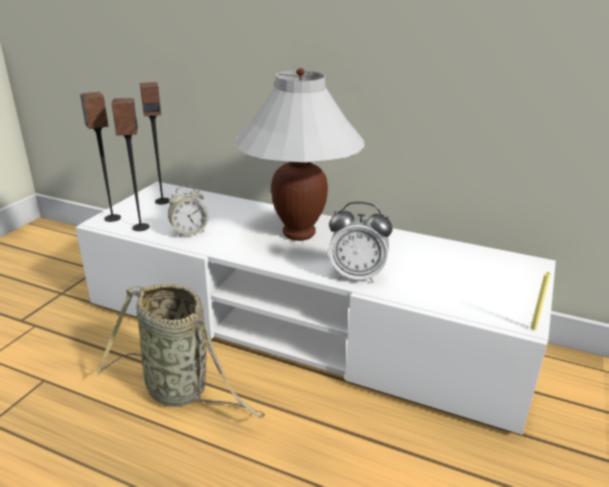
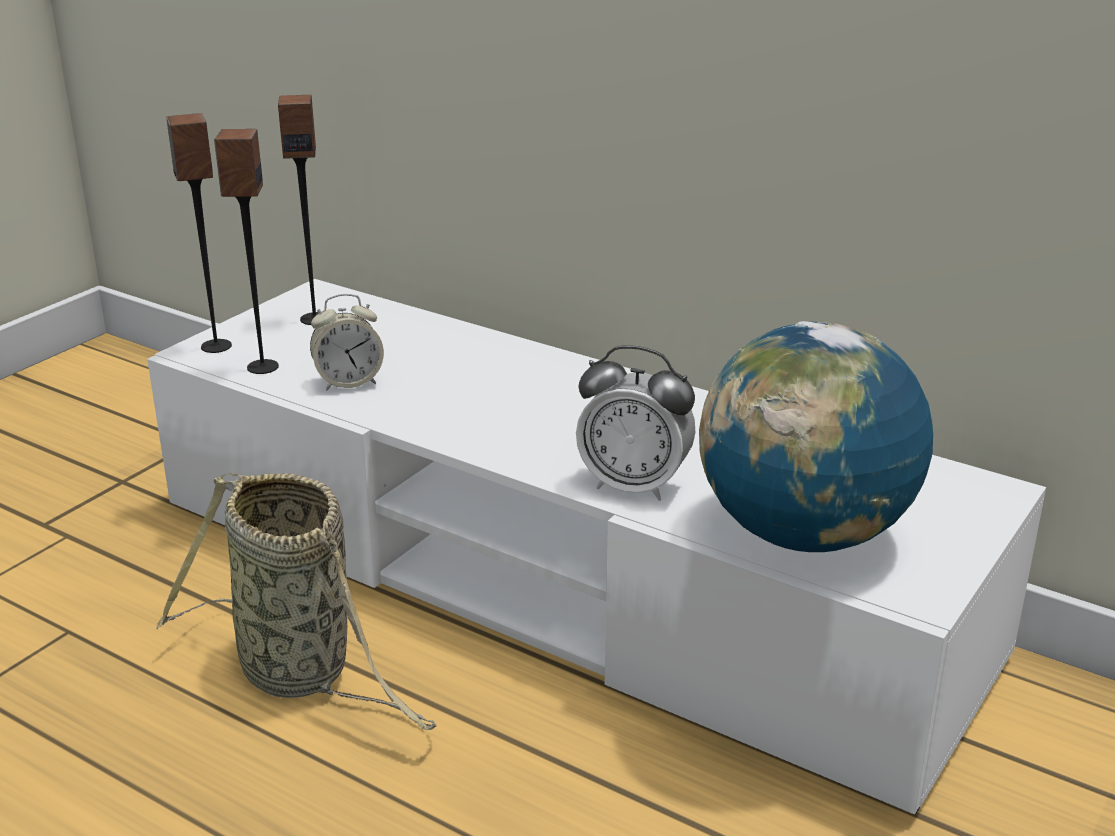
camera: 10 degrees right, 0 degrees up
white table lamp [234,68,365,241] -> none
yellow candle [530,272,551,330] -> none
none -> globe [699,321,933,552]

